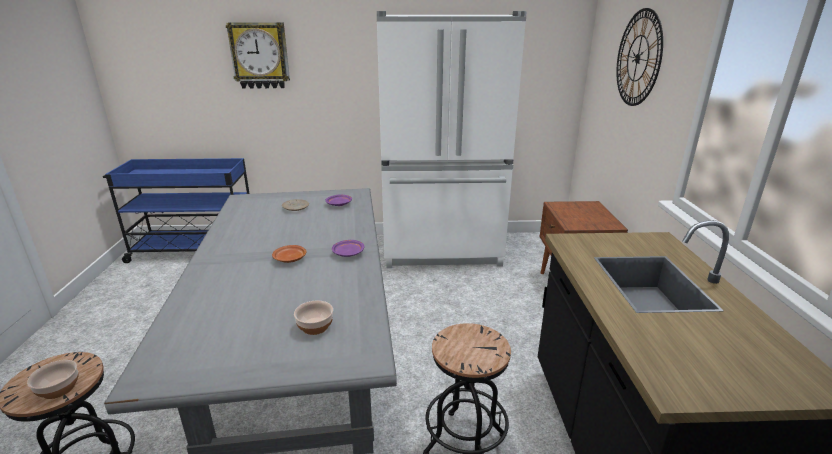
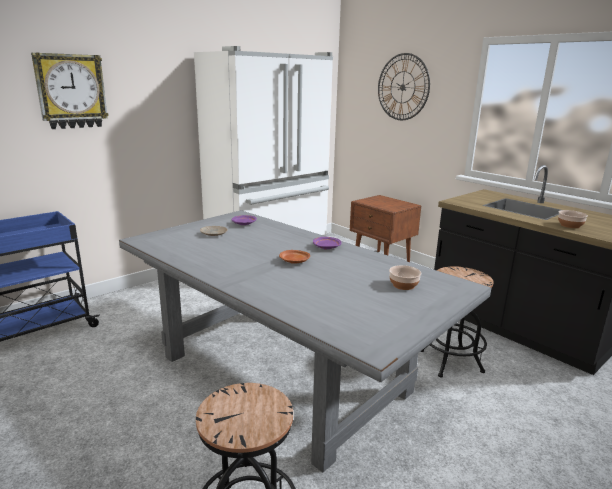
camera: 40 degrees left, 5 degrees down
bowl [27,360,79,399] -> bowl moved to [558,210,588,228]

